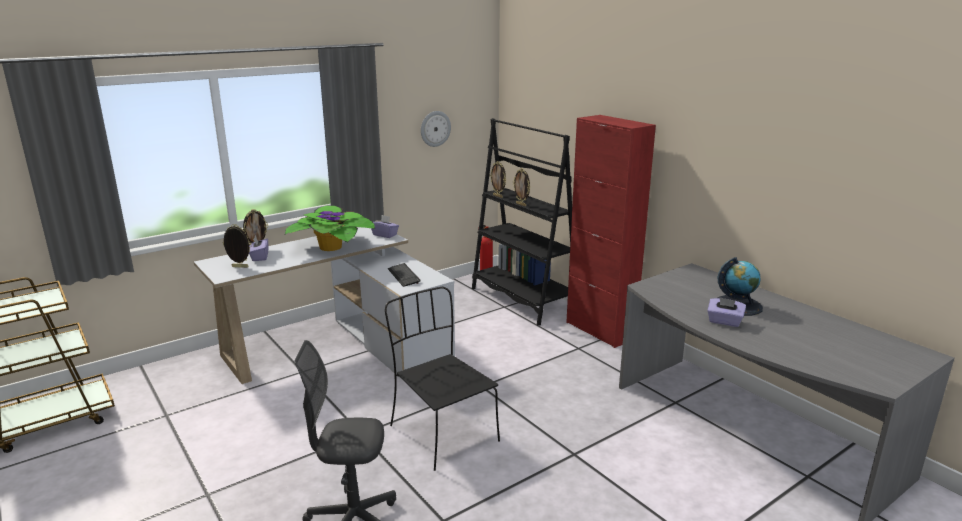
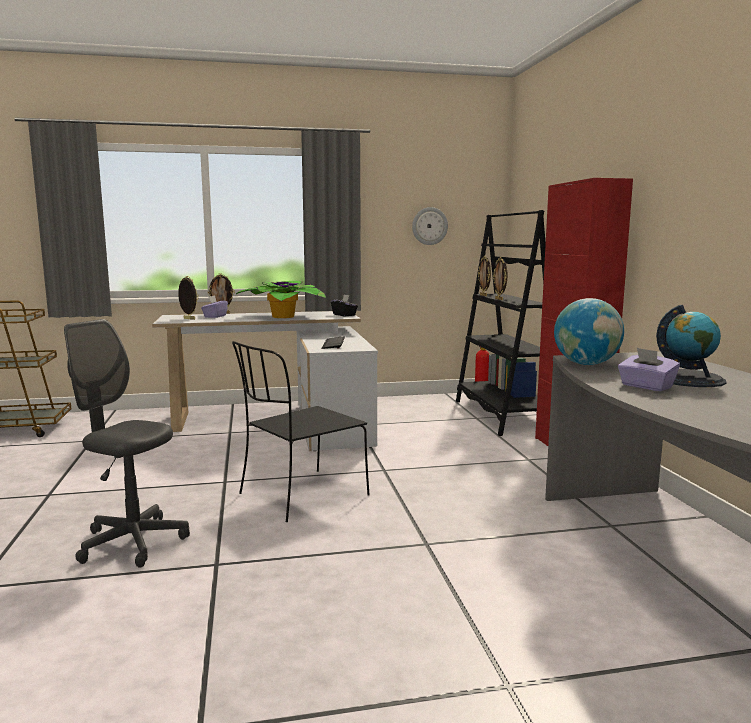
camera: 25 degrees right, 10 degrees down
purple tissue box [371,215,399,238] -> black tissue box [331,295,358,316]
black chair [385,287,500,471] -> black chair turned 120 degrees counterclockwise [232,341,369,522]
none -> globe [554,298,624,365]

